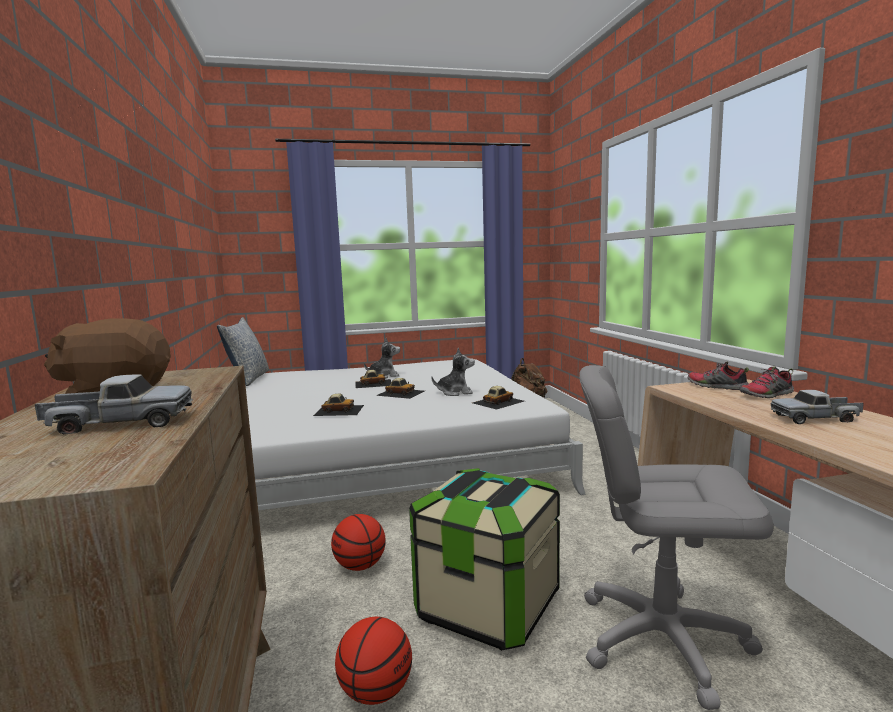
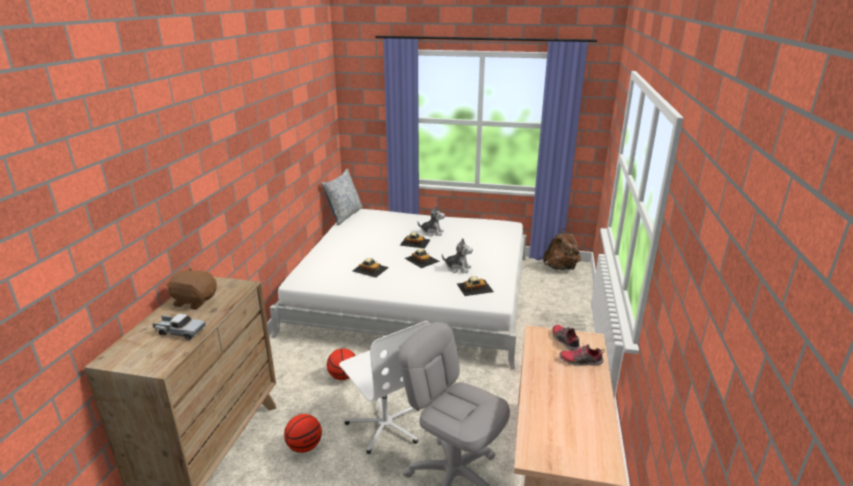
camera: 25 degrees right, 15 degrees up
storage box [409,468,560,651] -> white office chair [339,321,430,454]
toy truck [770,390,864,424] -> none

